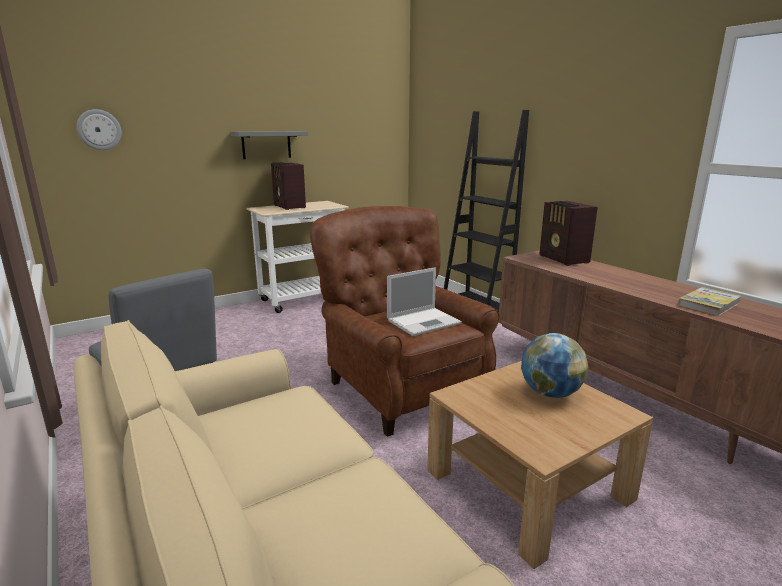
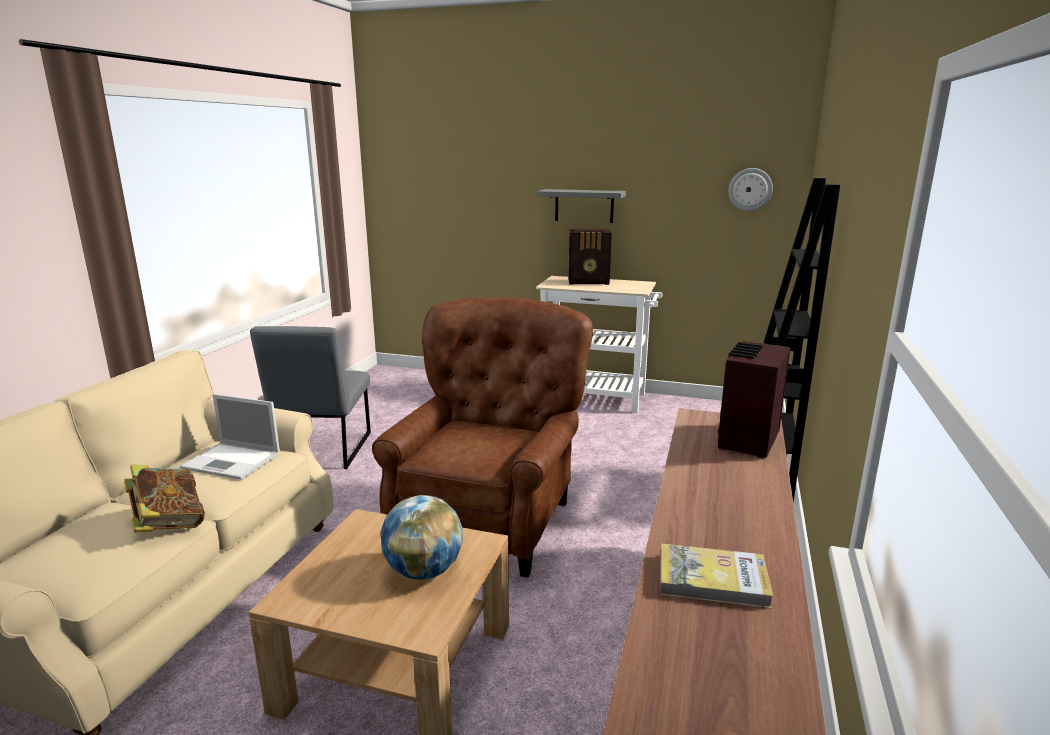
camera: 50 degrees right, 0 degrees up
wall clock [77,109,122,150] -> wall clock moved to [728,168,773,211]
radio [271,162,306,210] -> radio turned 105 degrees counterclockwise [568,229,612,285]
laptop [387,267,462,336] -> laptop moved to [180,394,280,480]
none -> book [124,465,205,532]

